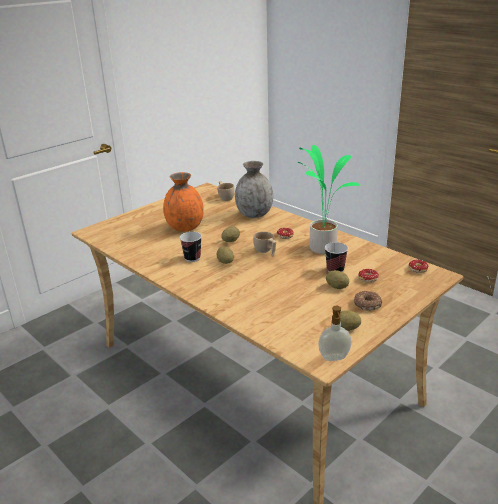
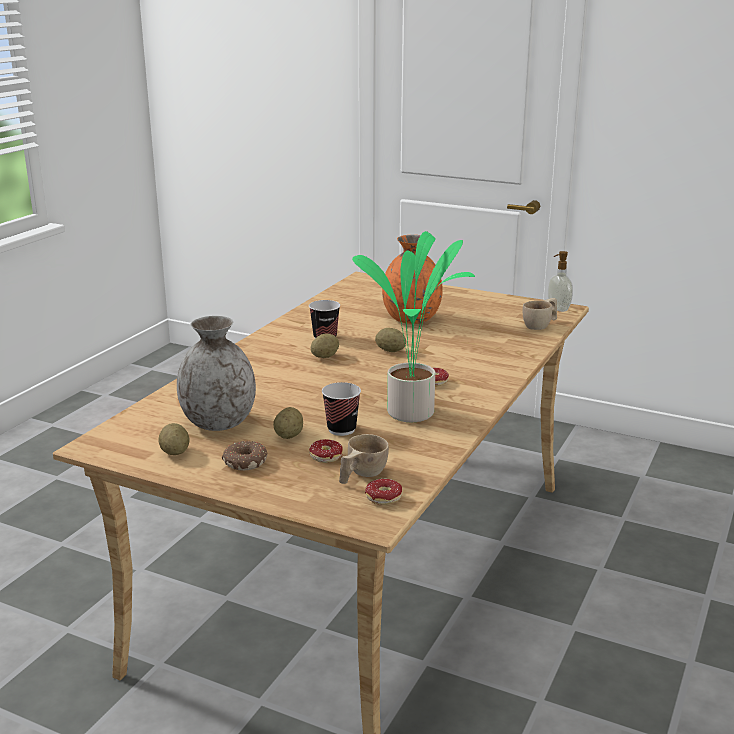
camera: 70 degrees right, 5 degrees down
grey vase [235,161,273,218] -> grey vase moved to [177,316,256,431]
beige cup [253,232,276,257] -> beige cup moved to [339,434,389,484]
soap dispenser [318,306,352,361] -> soap dispenser moved to [548,251,573,312]

